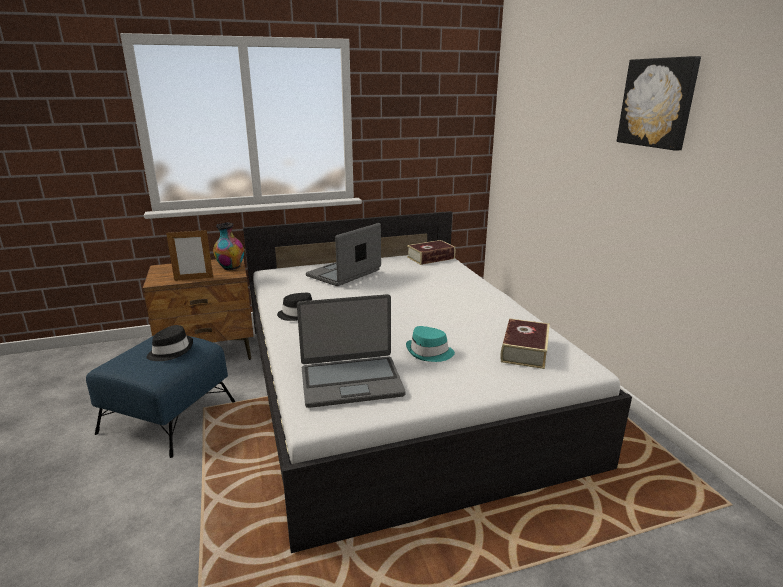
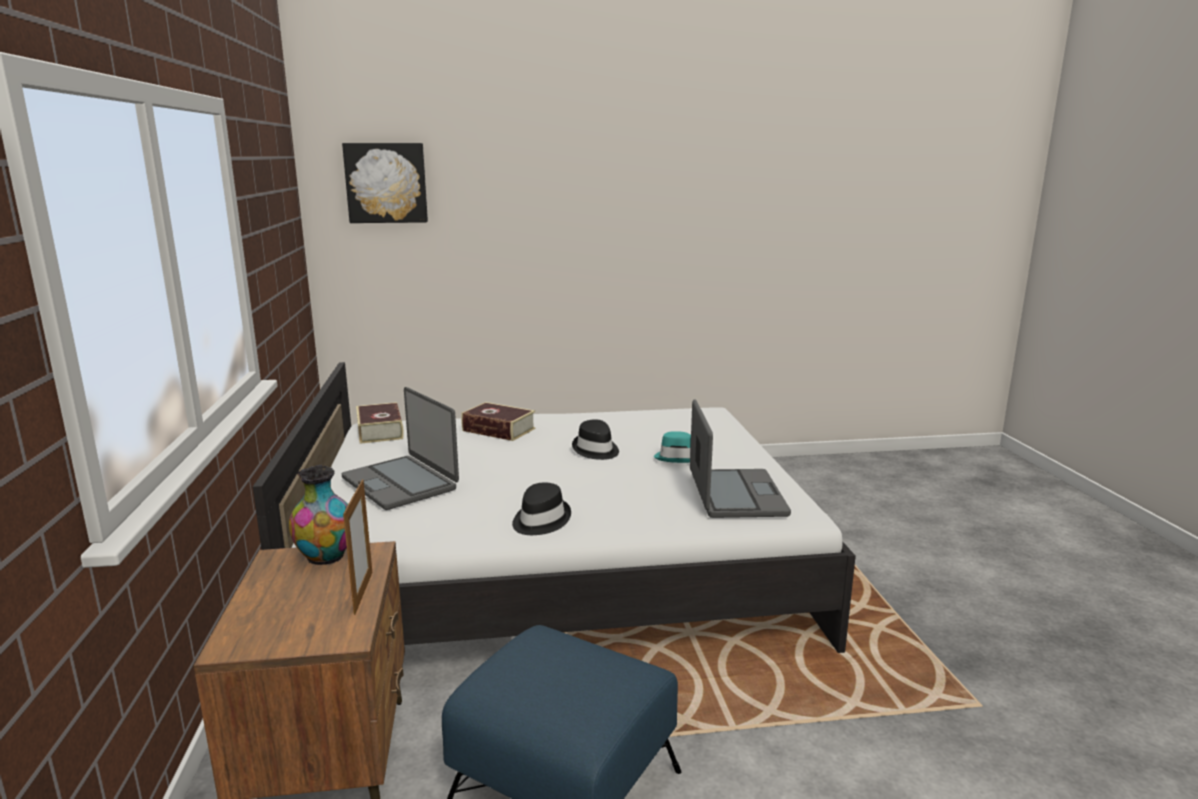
camera: 80 degrees left, 5 degrees down
black hat [146,325,193,361] -> black hat moved to [572,419,619,460]
book [500,318,550,369] -> book moved to [461,402,536,441]
picture [617,56,701,151] -> picture moved to [342,143,428,223]

